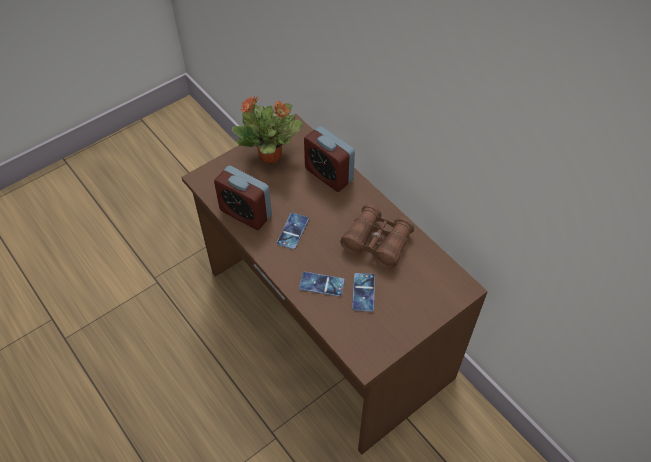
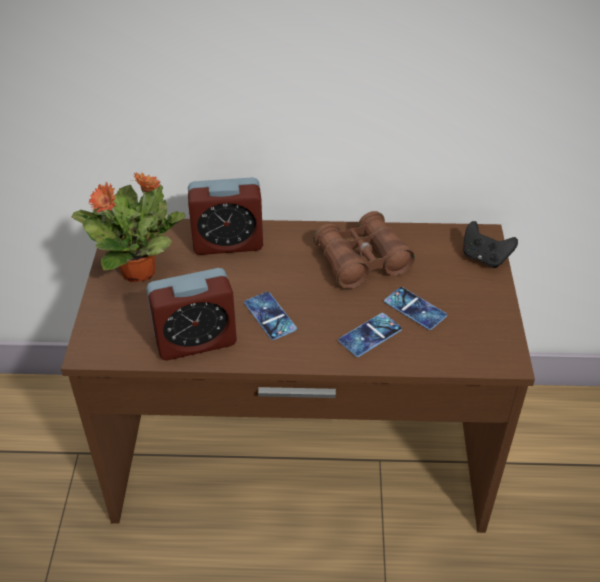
camera: 50 degrees left, 10 degrees down
none -> black game controller [463,221,518,268]

